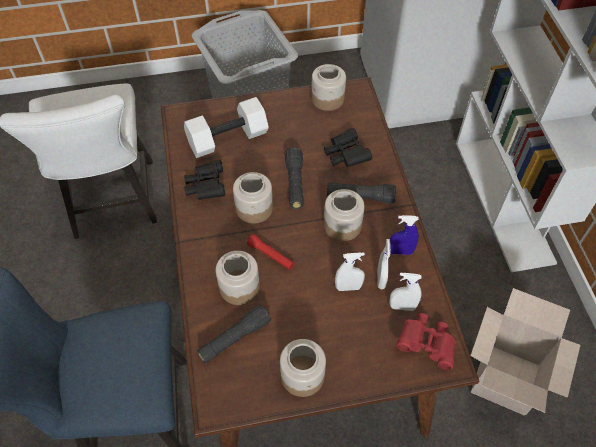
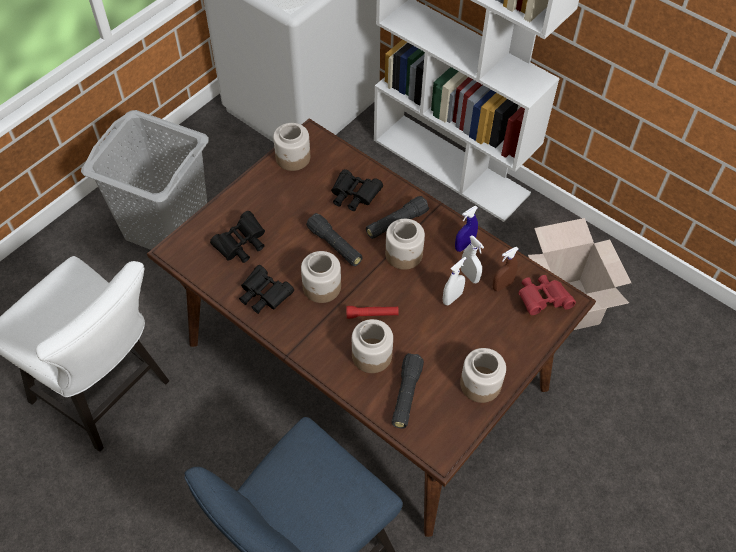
camera: 40 degrees left, 0 degrees up
white dumbbell [184,97,269,158] -> black binoculars [210,211,265,263]
white spray bottle [389,273,422,311] -> brown spray bottle [493,247,519,291]

